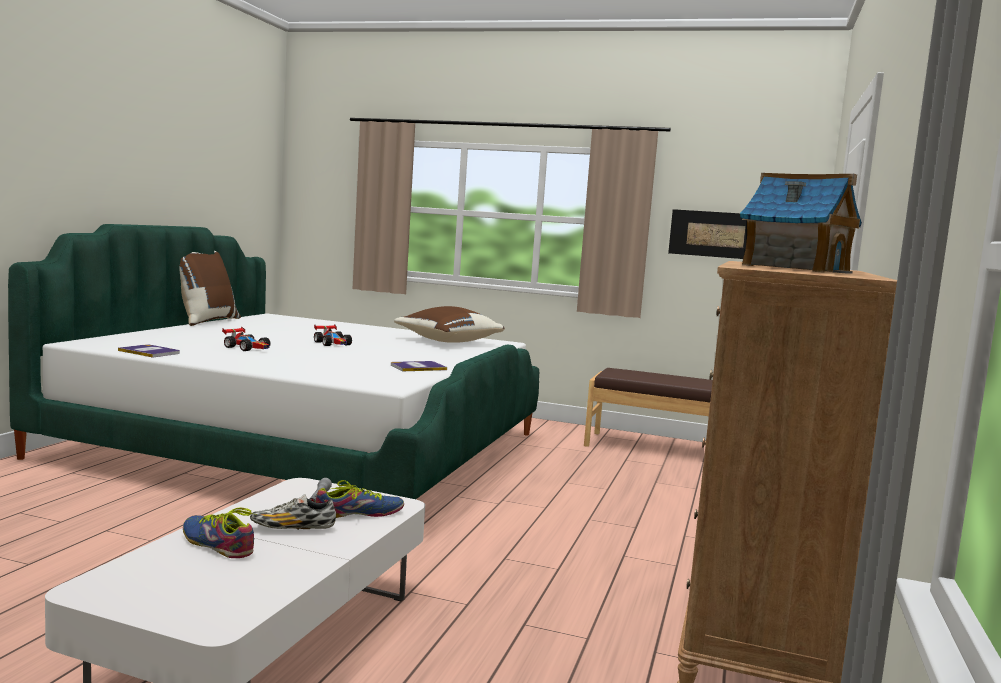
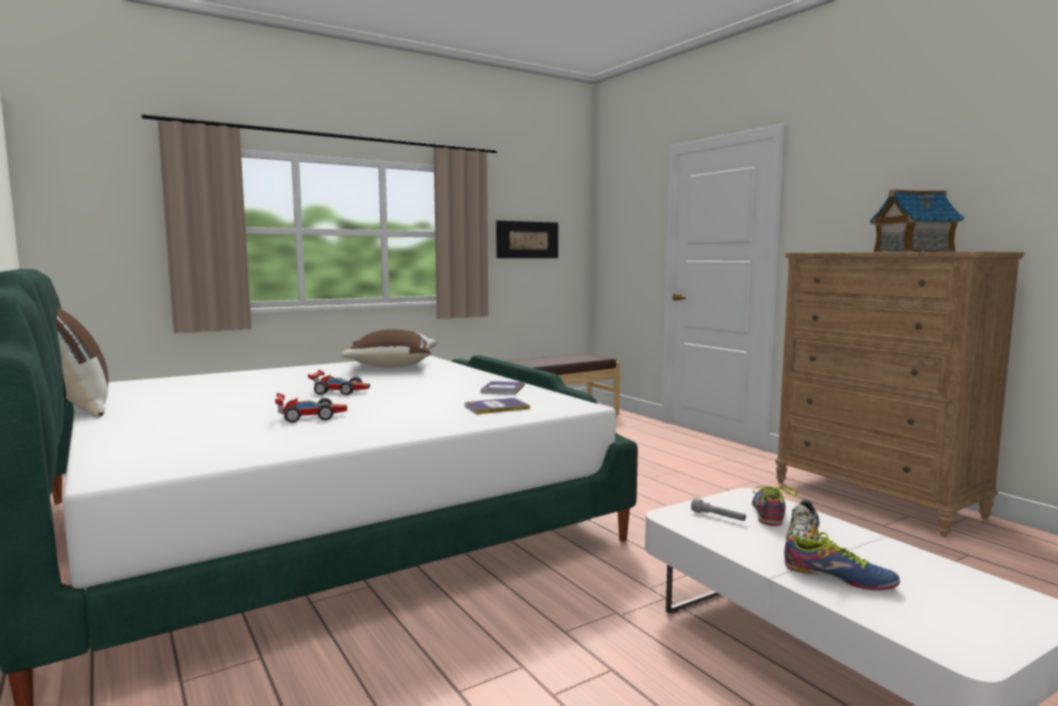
camera: 50 degrees left, 0 degrees up
book [118,344,180,358] -> book moved to [465,398,530,414]
shoe [183,507,257,558] -> shoe turned 135 degrees counterclockwise [784,532,900,590]

